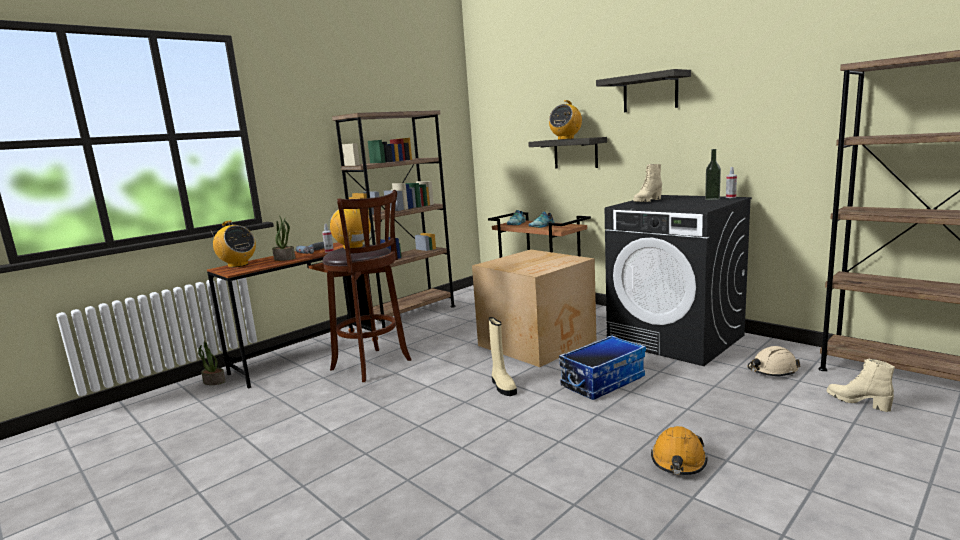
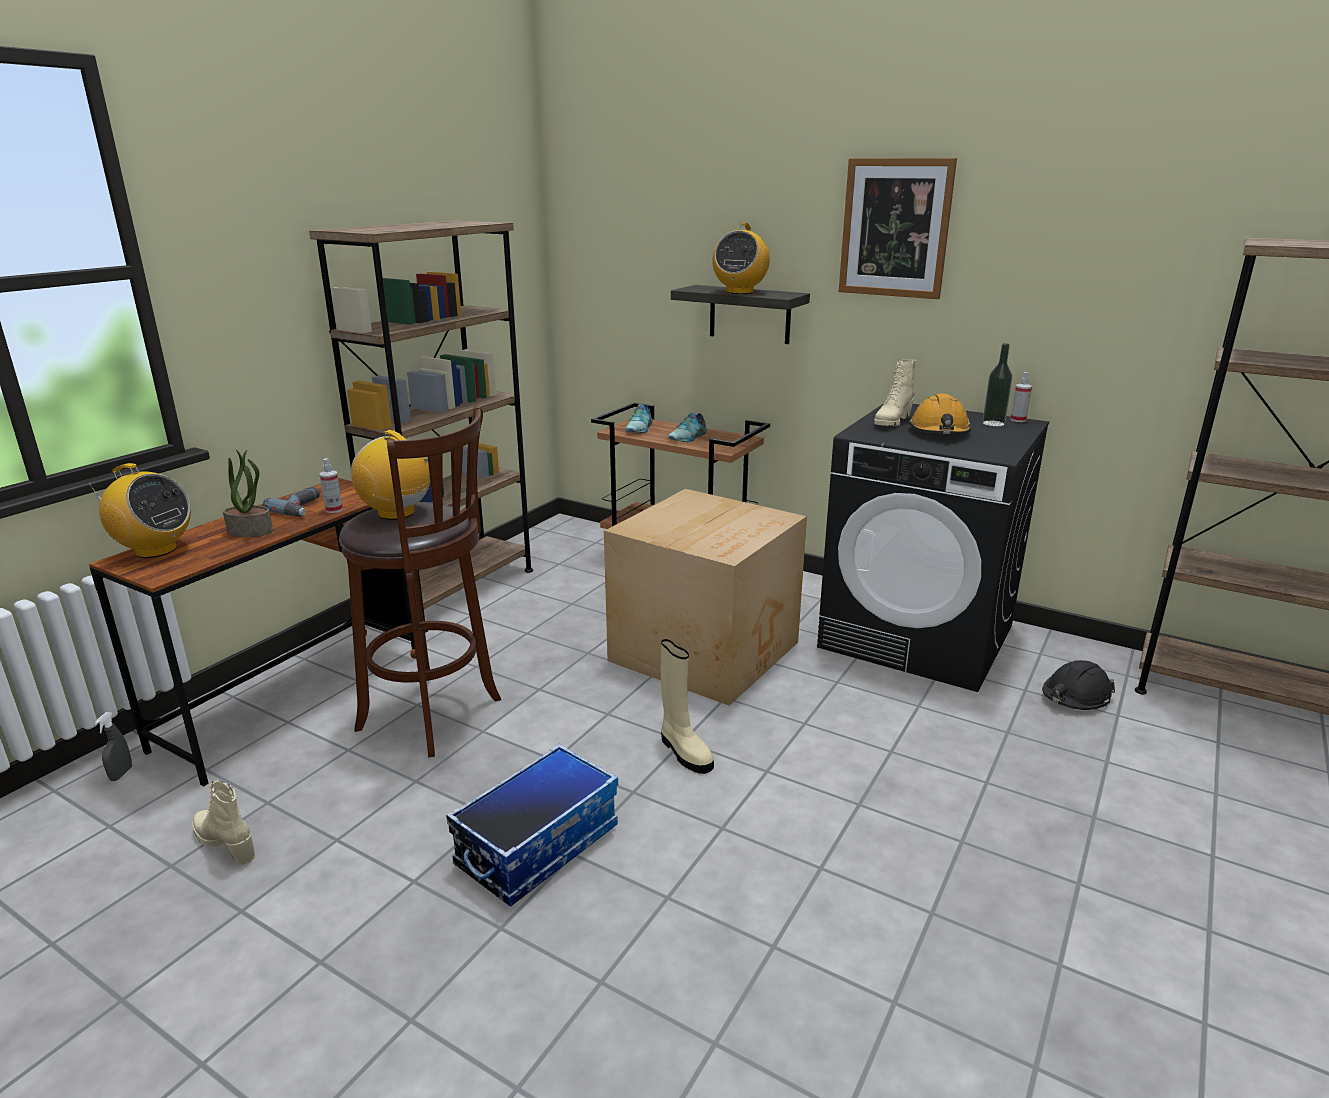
camera: 15 degrees left, 10 degrees up
potted plant [198,340,226,385] -> grey spray bottle [94,712,132,781]
storage box [559,335,646,400] -> storage box moved to [446,744,618,907]
shelf [596,69,691,112] -> picture [839,158,957,299]
orange hard hat [651,426,708,475] -> orange hard hat moved to [909,393,971,434]
beige hard hat [748,346,800,376] -> black hard hat [1042,660,1115,710]
beige boot [827,359,895,412] -> beige boot moved to [192,780,255,865]

